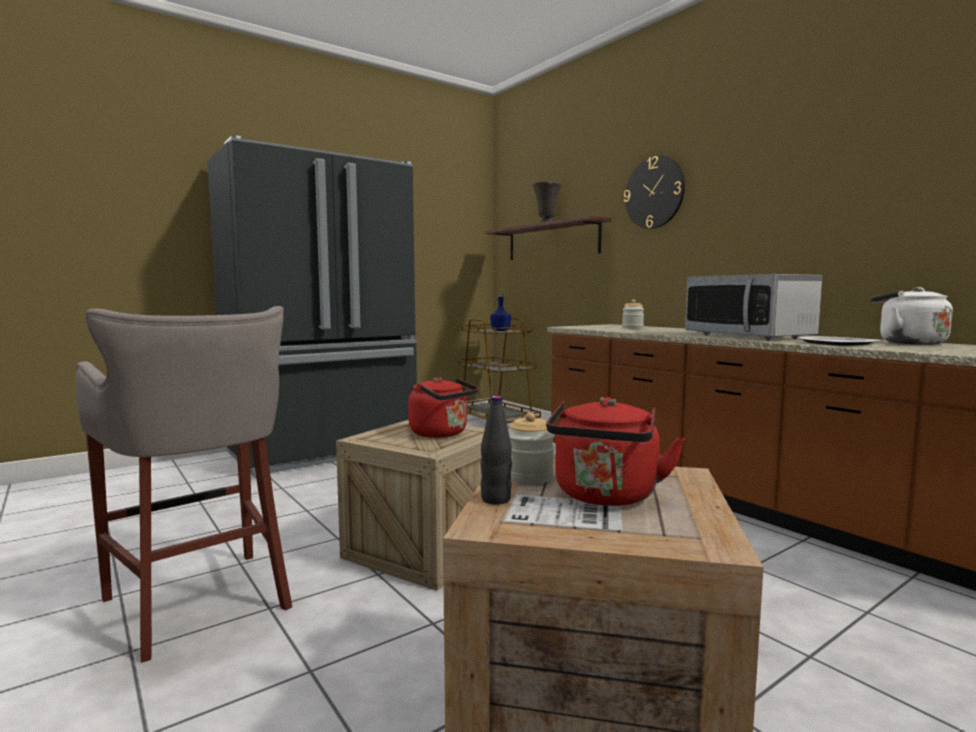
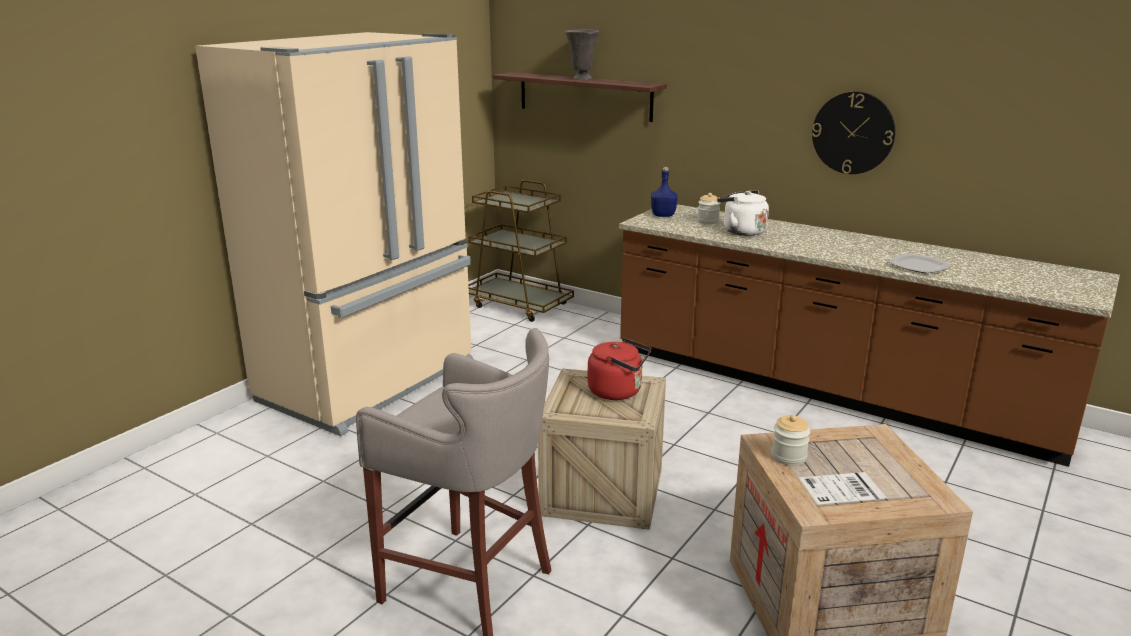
camera: 20 degrees left, 15 degrees up
black fridge [207,135,417,478] -> beige fridge [195,32,473,436]
black bottle [480,396,512,504] -> none
blue bottle [490,294,511,331] -> blue bottle moved to [651,167,678,217]
red kettle [546,397,685,506] -> none
wall clock [624,155,685,229] -> wall clock moved to [812,91,895,174]
microwave [685,274,822,340] -> none
white kettle [870,287,953,345] -> white kettle moved to [717,190,769,236]

